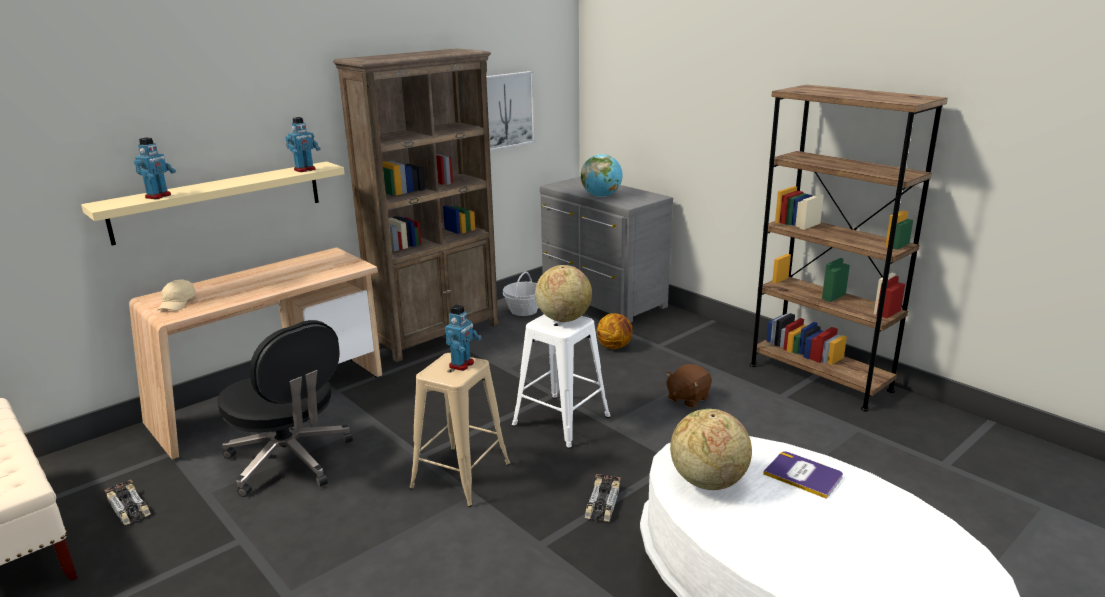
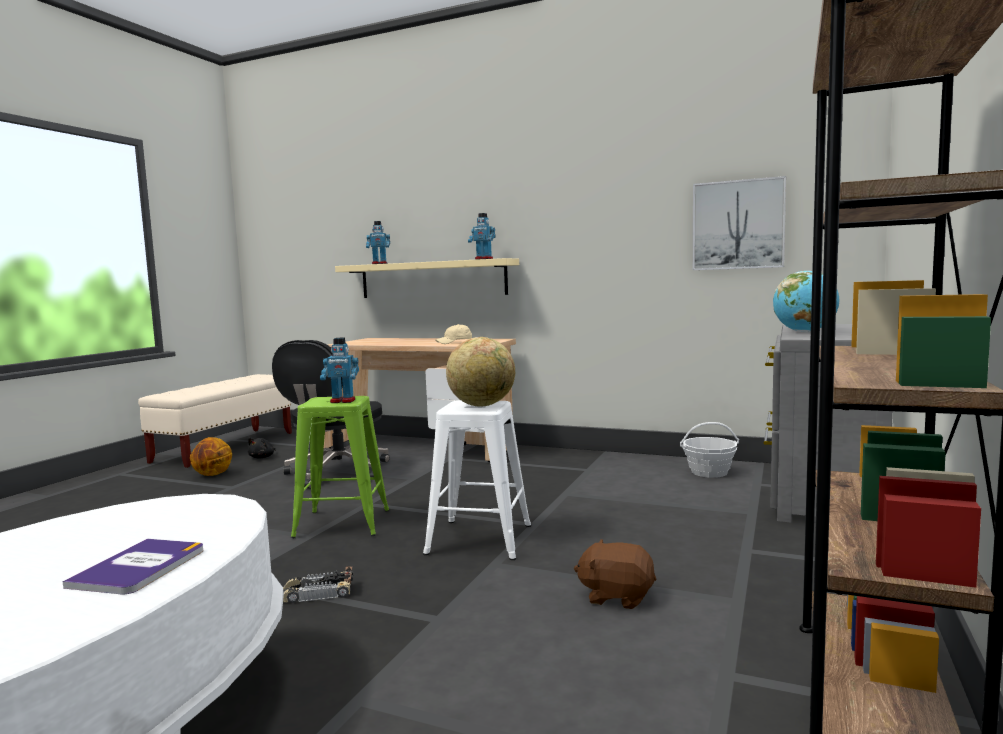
camera: 65 degrees right, 15 degrees down
toy car [104,480,151,525] -> black plush toy [248,437,276,458]
beige cap [157,279,196,311] -> beige cap moved to [435,324,472,344]
brown bookcase [333,48,499,362] -> none
beige stool [409,353,510,507] -> green stool [291,396,389,538]
basketball [597,313,632,349] -> basketball moved to [190,437,232,476]
globe [670,409,752,490] -> none

